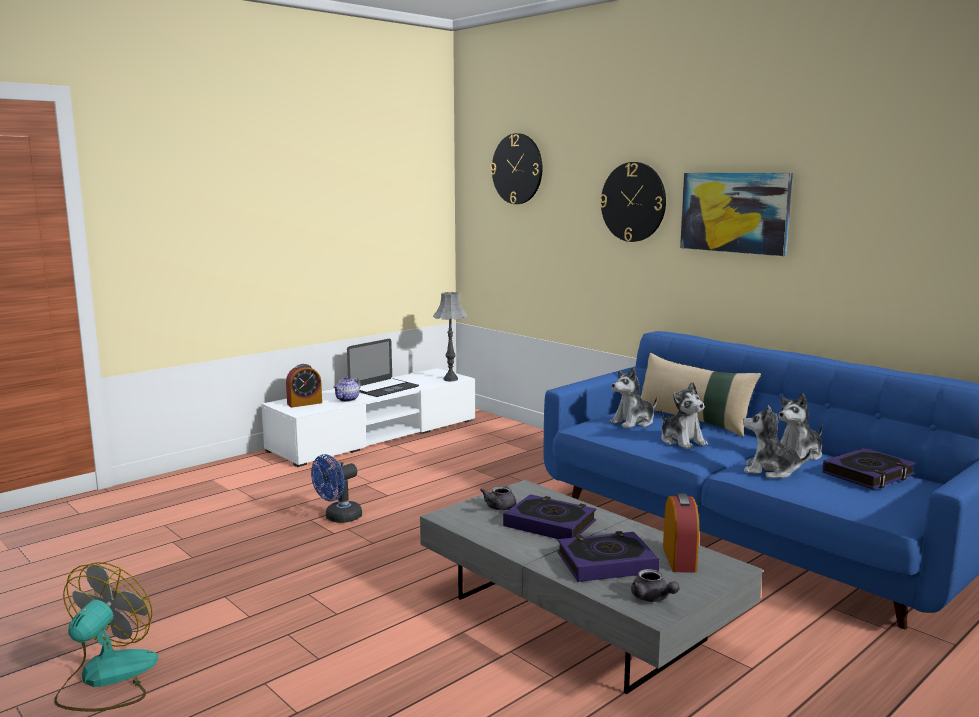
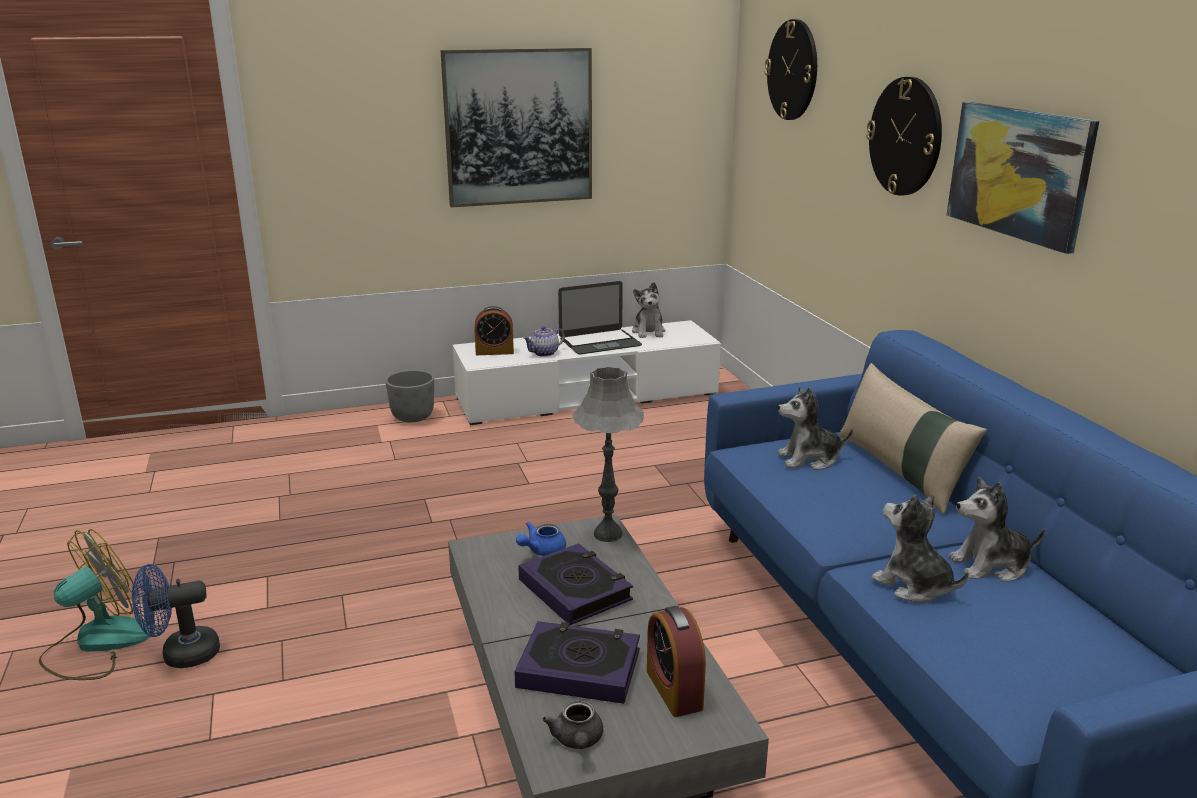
camera: 25 degrees right, 10 degrees up
blue fan [311,454,362,523] -> blue fan moved to [132,564,220,668]
grey table lamp [433,292,468,381] -> grey table lamp moved to [573,367,644,542]
grey teapot [480,486,516,510] -> blue teapot [516,522,566,556]
plush toy [661,382,708,449] -> plush toy moved to [632,282,665,338]
alarm clock [663,493,699,573] -> alarm clock turned 135 degrees clockwise [647,606,706,717]
book [822,448,916,489] -> none
none -> grey planter [385,370,434,423]
none -> picture [441,48,592,207]

